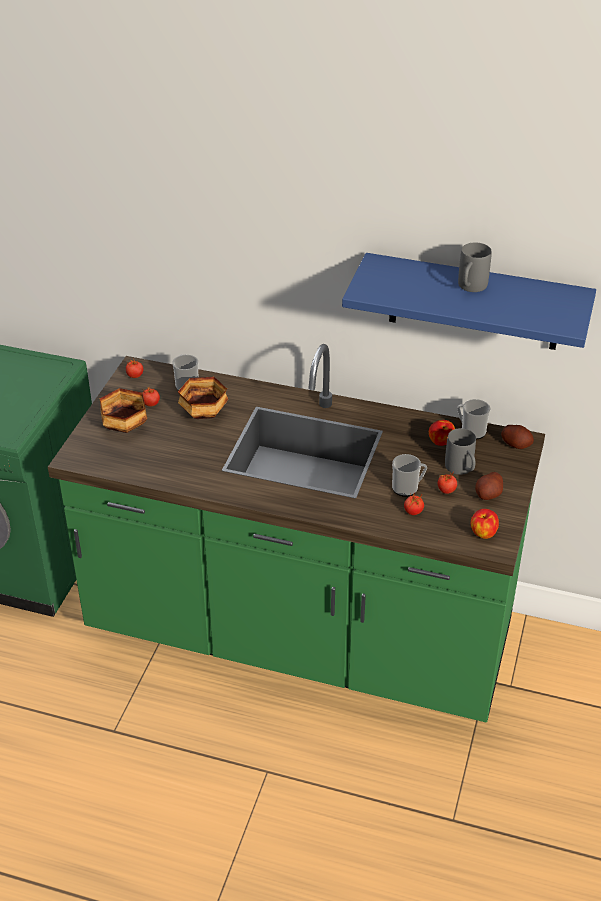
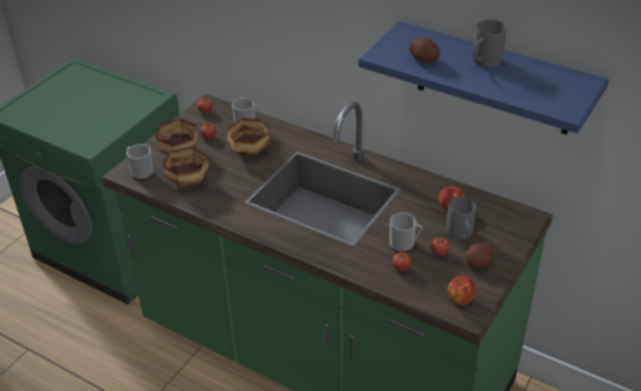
camera: 15 degrees right, 0 degrees up
mug [457,399,490,440] -> mug moved to [126,144,154,180]
potato [501,425,534,449] -> potato moved to [409,37,440,63]
none -> bowl [162,146,209,187]

